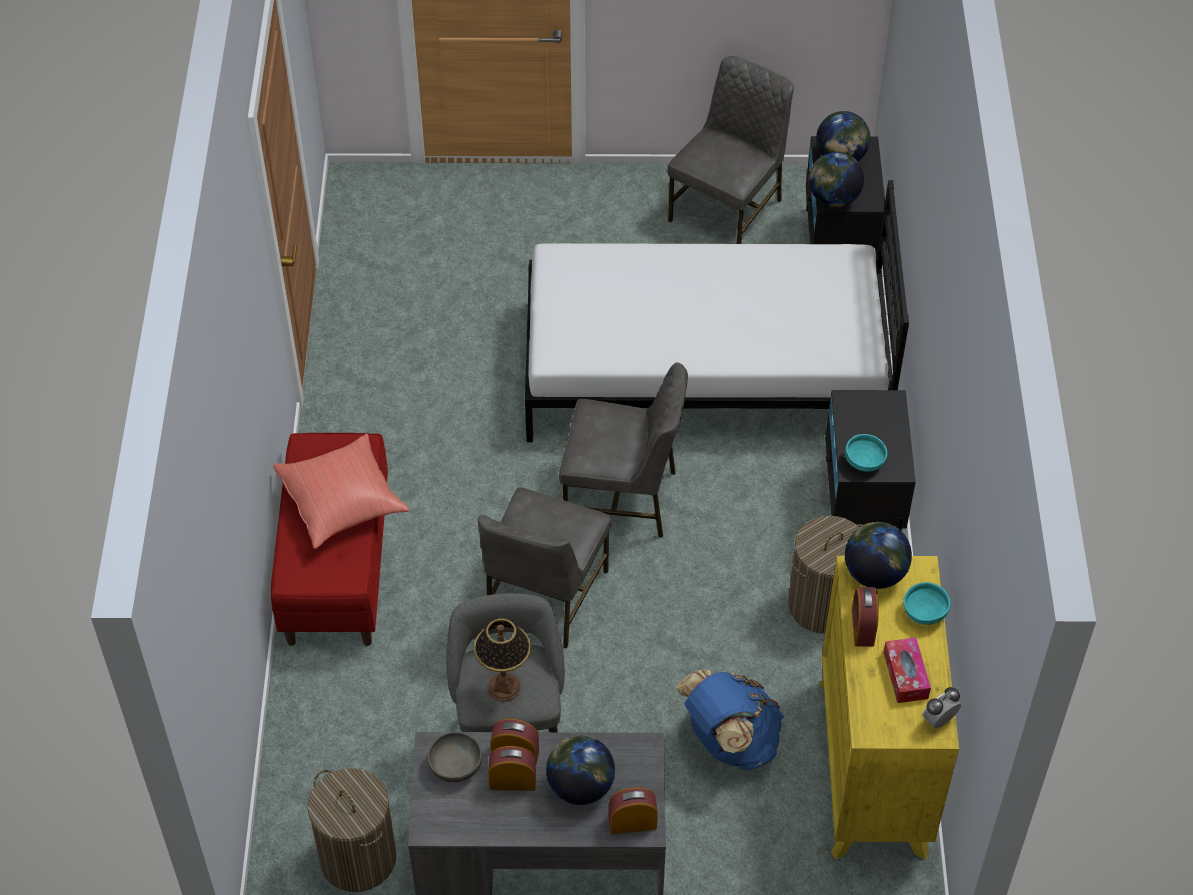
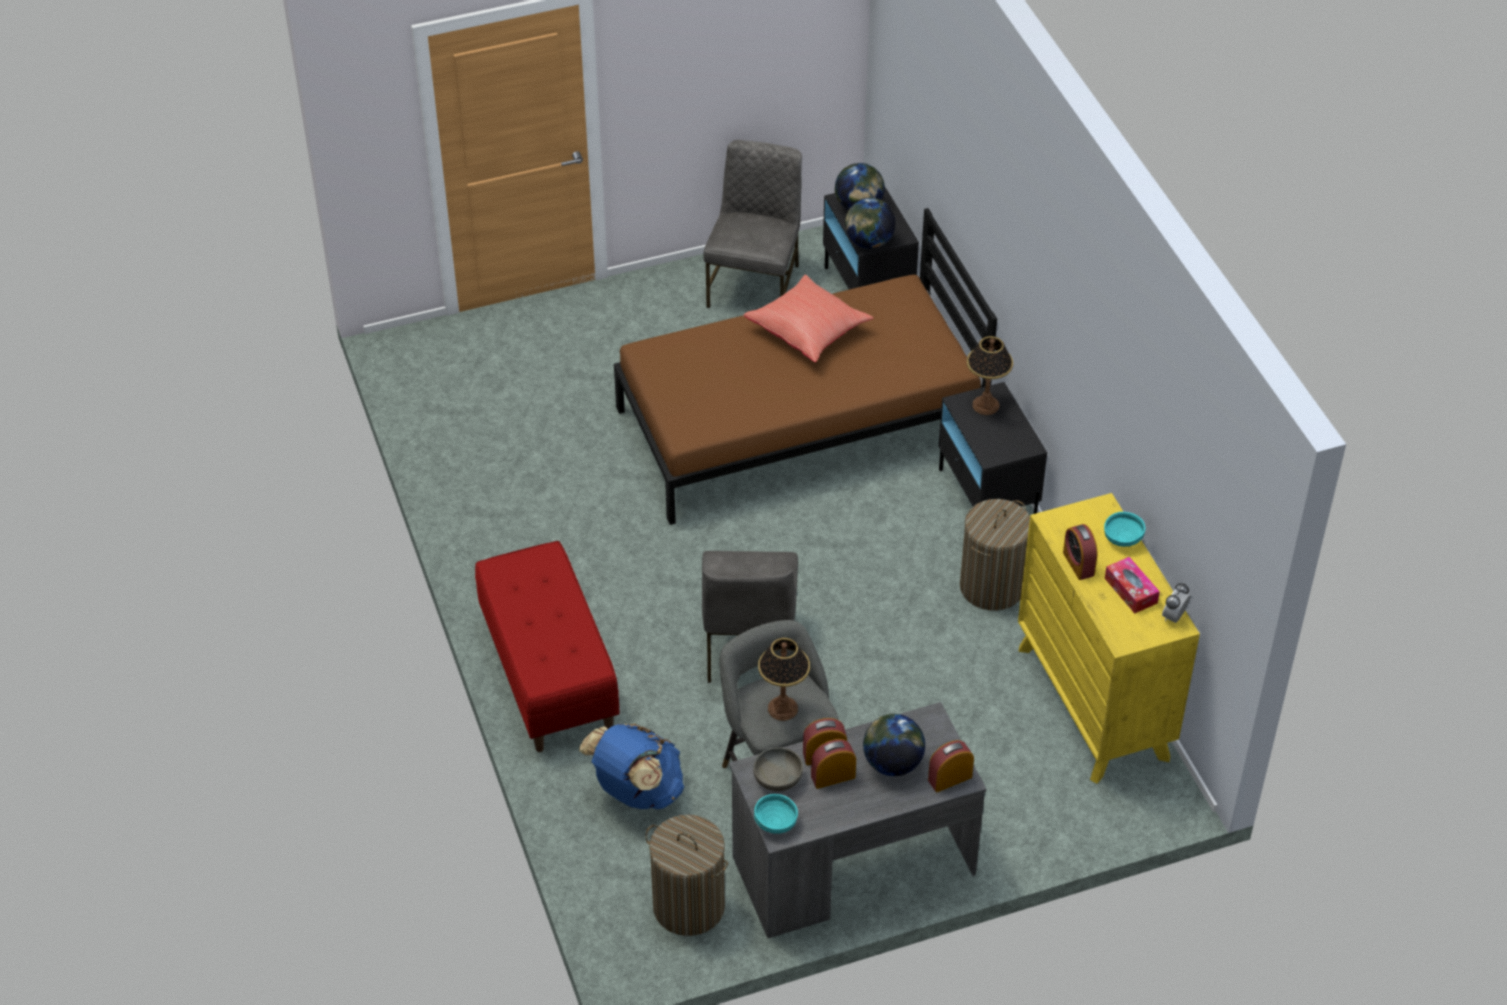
camera: 20 degrees left, 5 degrees down
red pillow [273,434,409,549] -> red pillow moved to [744,274,873,362]
white bed [525,180,909,442] -> brown bed [614,208,997,525]
grey chair [559,362,688,538] -> none
blue backpack [676,670,784,770] -> blue backpack moved to [579,724,684,809]
turquoise bowl [845,434,887,472] -> turquoise bowl moved to [754,794,798,834]
globe [845,522,912,589] -> none
none -> table lamp [966,336,1013,415]

